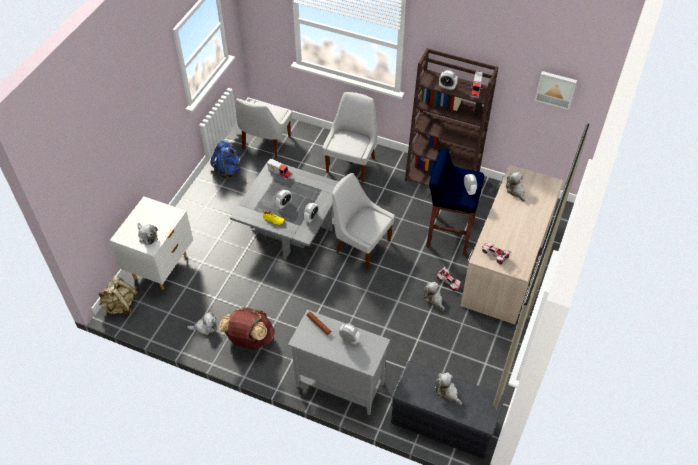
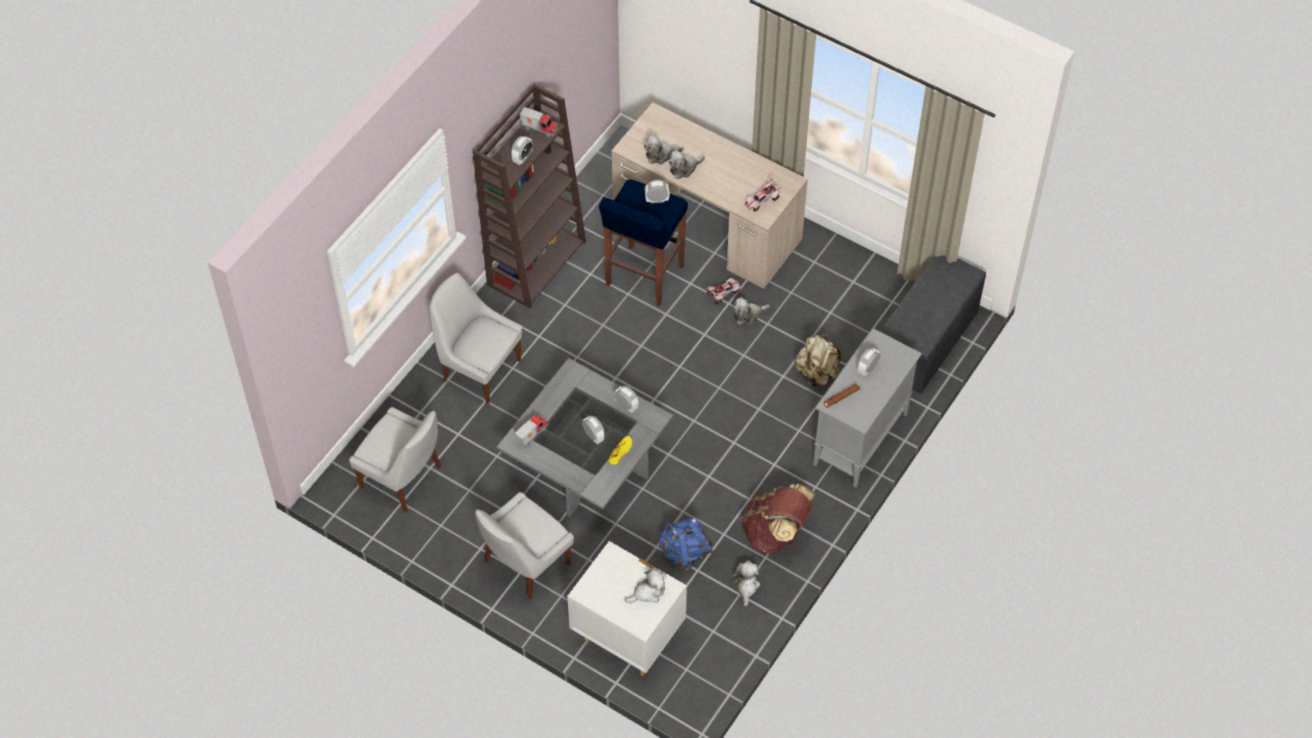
camera: 80 degrees left, 5 degrees up
beige backpack [98,277,138,317] -> beige backpack moved to [795,334,841,387]
blue backpack [210,141,240,179] -> blue backpack moved to [659,517,713,571]
white chair [332,173,395,269] -> white chair moved to [475,492,574,600]
plush toy [435,372,462,405] -> plush toy moved to [669,150,705,179]
picture [535,71,577,110] -> none

